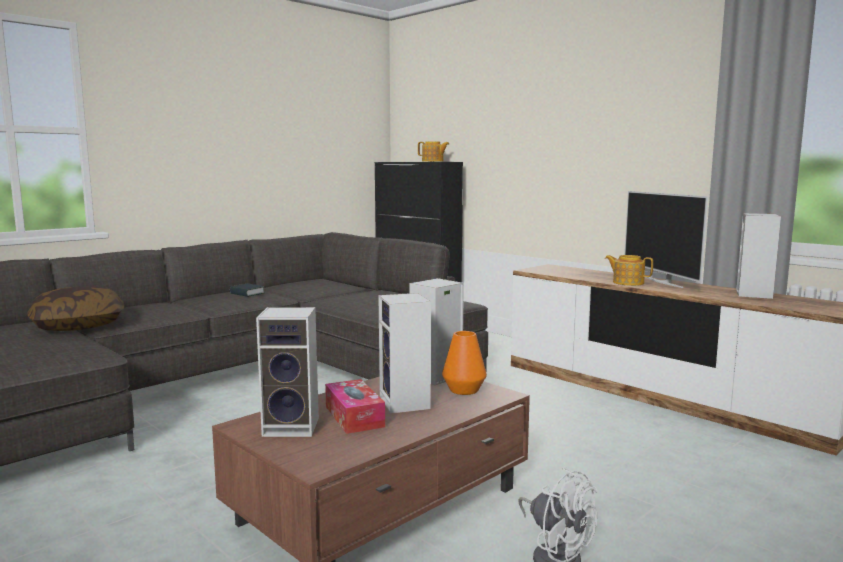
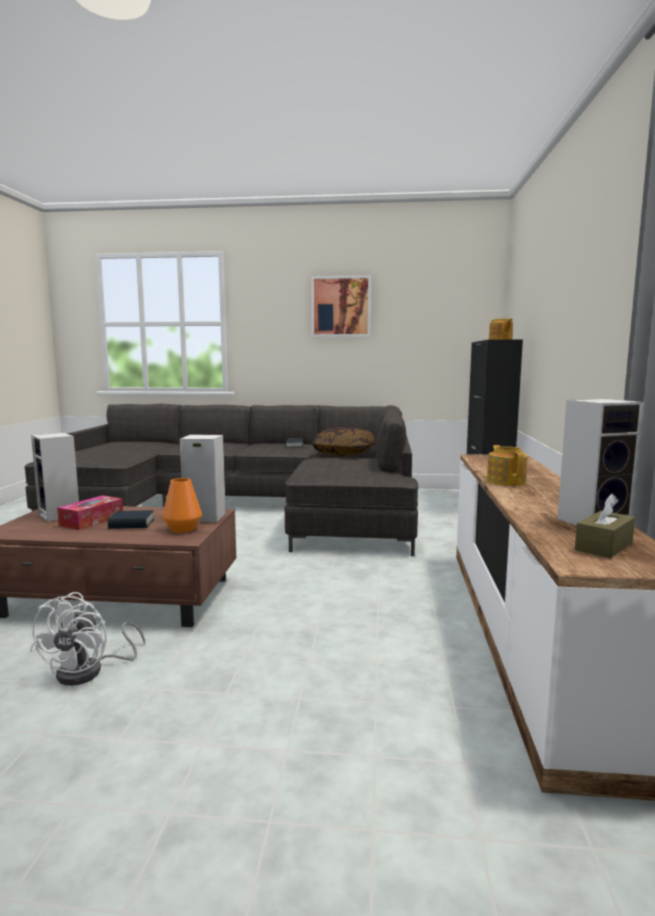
camera: 50 degrees right, 0 degrees up
pillow [28,286,124,331] -> pillow moved to [312,427,375,456]
speaker [378,293,431,414] -> book [107,510,154,529]
television [625,191,708,288] -> none
none -> picture [311,275,371,337]
none -> brown tissue box [575,494,635,558]

